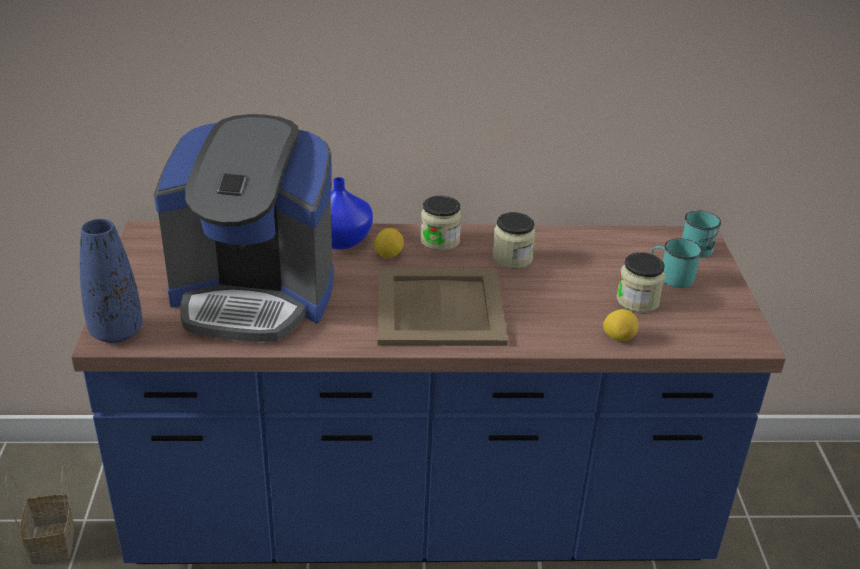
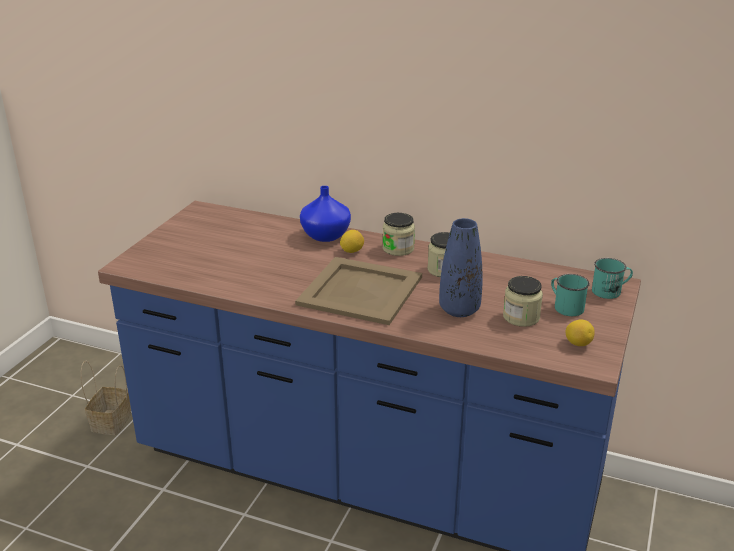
camera: 25 degrees right, 5 degrees down
blue vase [80,219,143,343] -> blue vase moved to [439,218,482,317]
coffee machine [154,114,334,342] -> none
lemon [603,309,638,341] -> lemon moved to [566,319,595,346]

